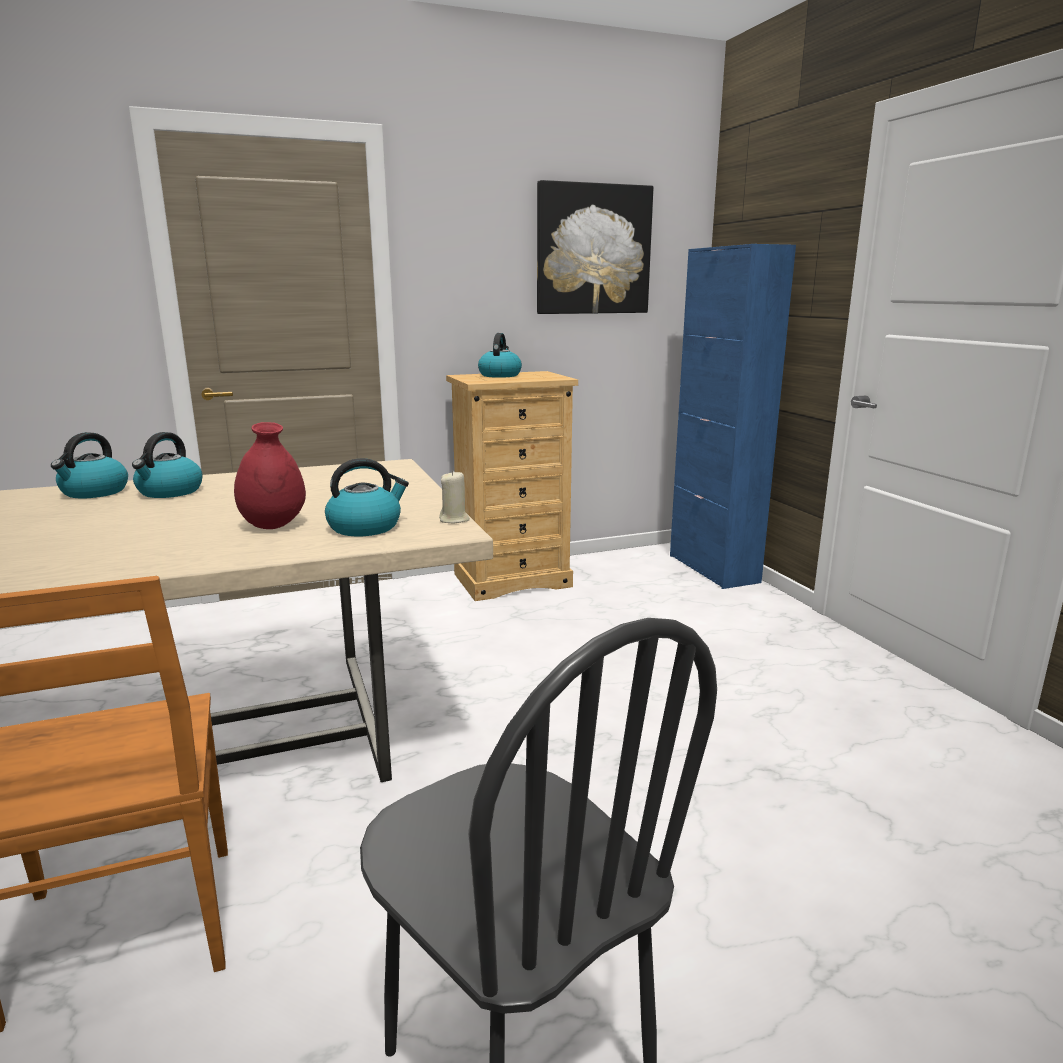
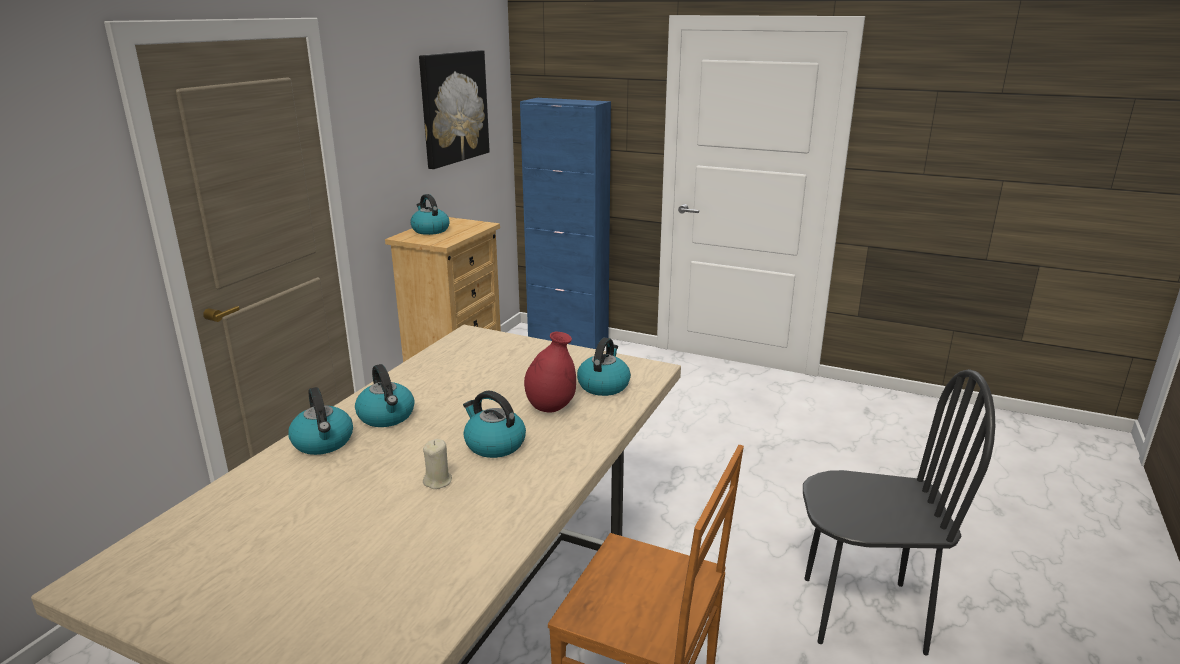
camera: 45 degrees left, 5 degrees up
beige candle [439,470,470,523] -> beige candle moved to [423,439,452,489]
none -> kettle [463,391,526,458]

